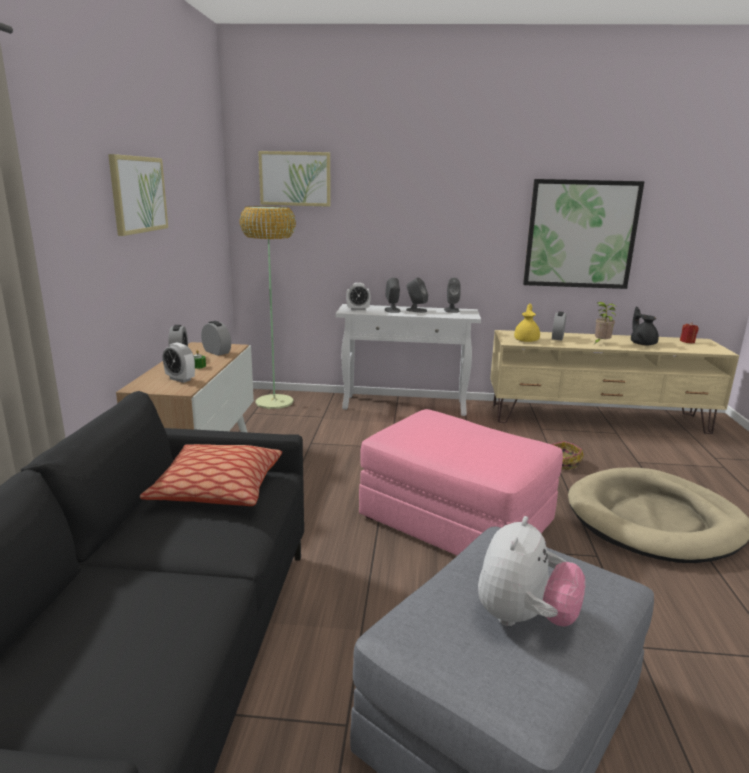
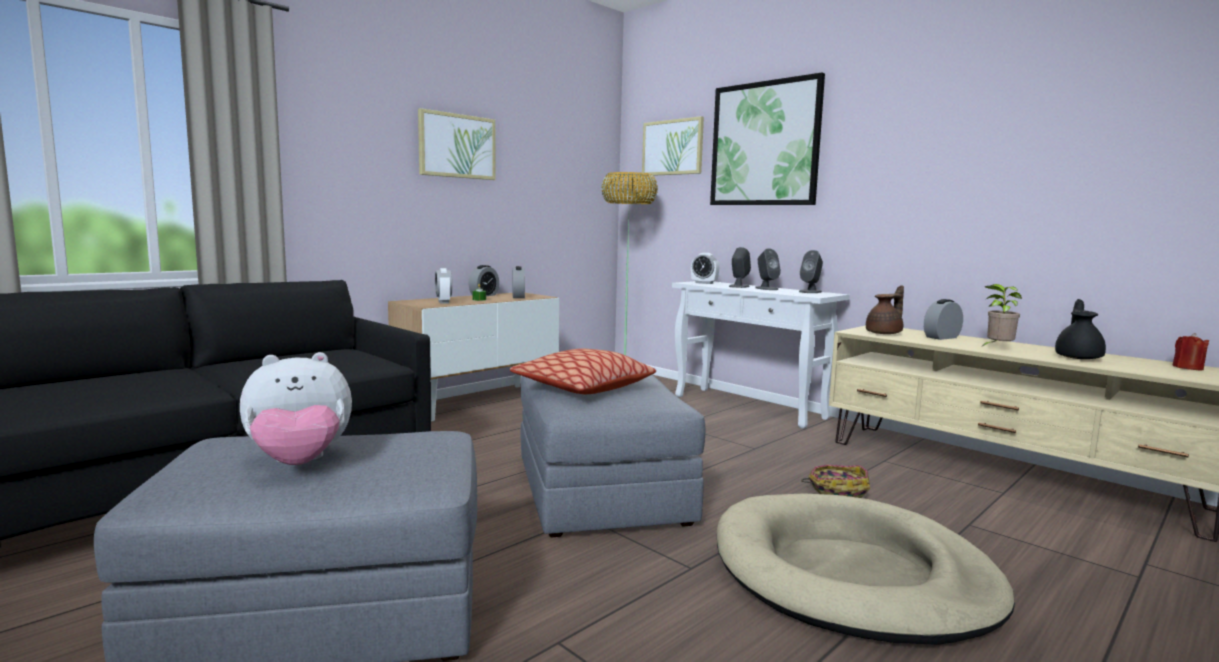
camera: 40 degrees right, 10 degrees down
pillow [140,444,282,506] -> pillow moved to [510,348,656,394]
pink ottoman [359,409,563,556] -> grey ottoman [520,375,705,537]
yellow teapot [514,304,540,342] -> brown teapot [866,285,904,334]
picture [523,179,644,289] -> picture moved to [710,72,825,205]

